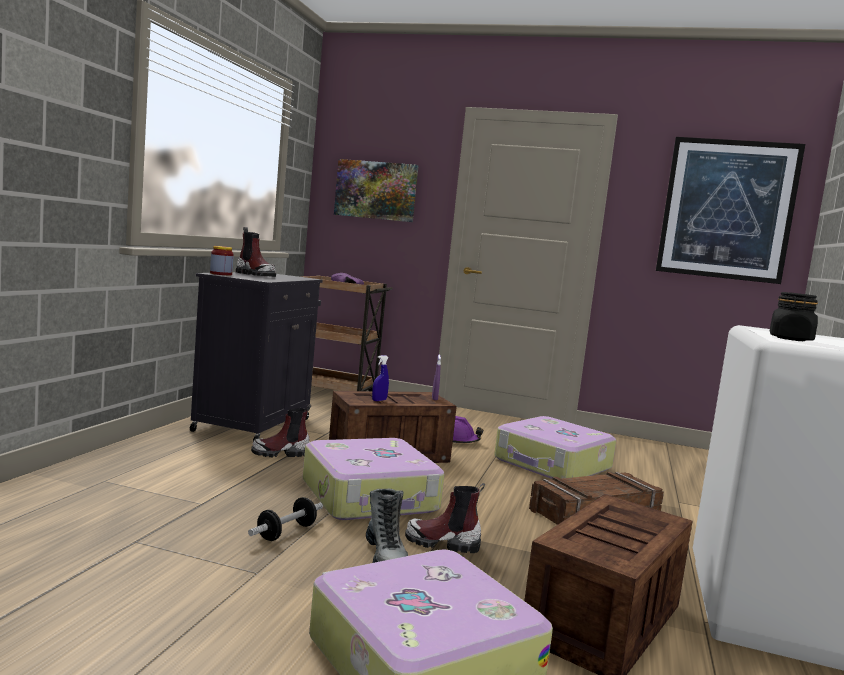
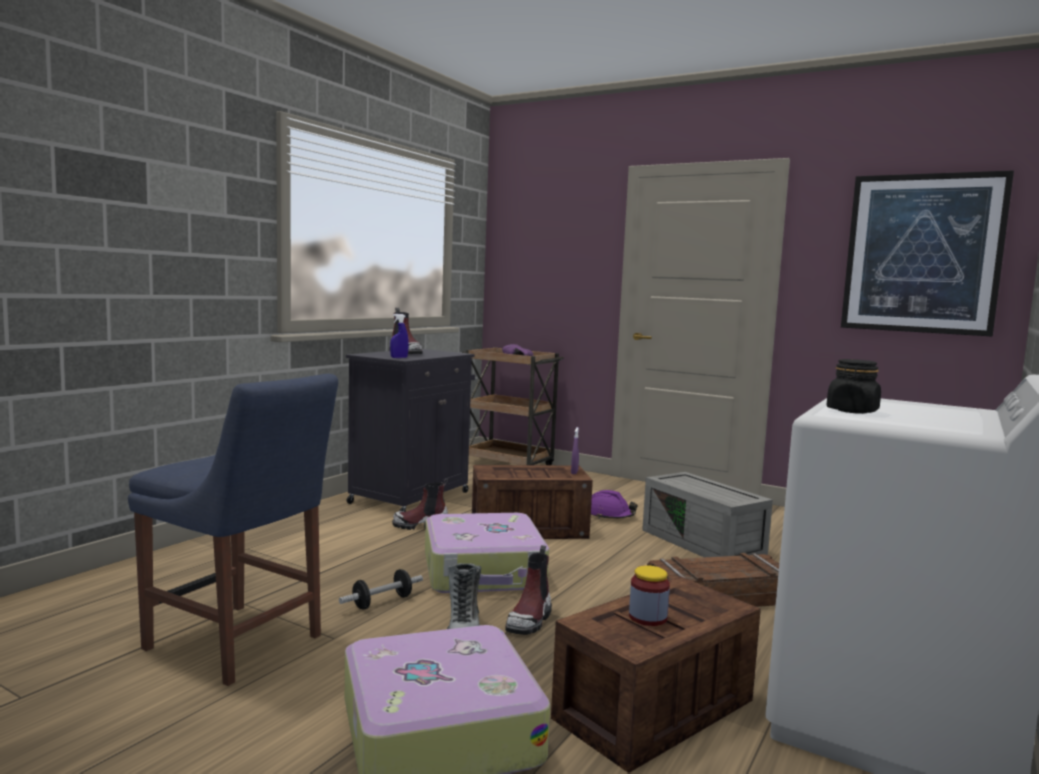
camera: 15 degrees right, 0 degrees up
jar [210,246,234,275] -> jar moved to [629,565,670,626]
picture [334,159,419,222] -> none
blue spray bottle [372,355,389,401] -> blue spray bottle moved to [390,314,409,358]
boot [405,483,485,553] -> boot turned 90 degrees counterclockwise [505,545,552,635]
suitcase [494,416,616,479] -> grey storage box [642,472,773,557]
none -> blue chair [128,374,338,686]

